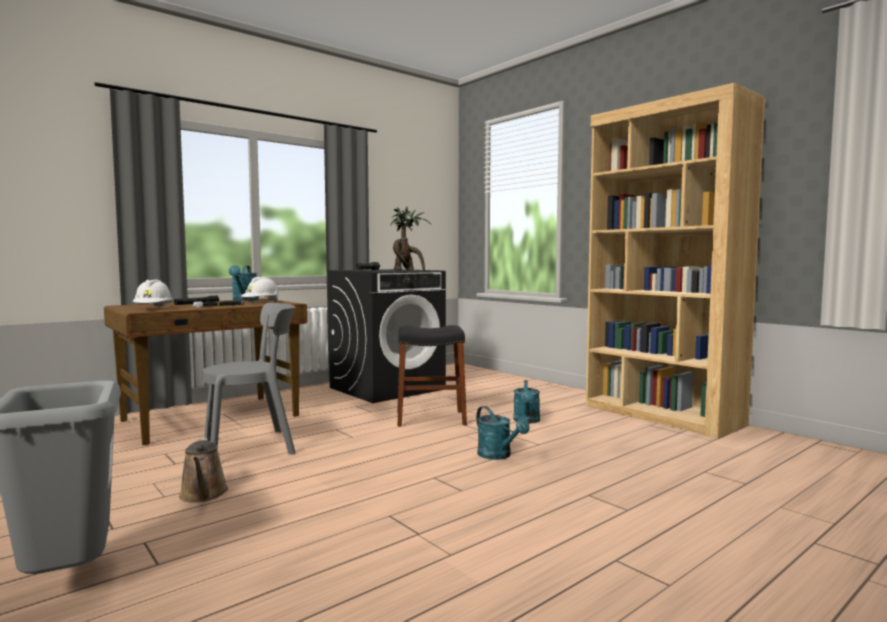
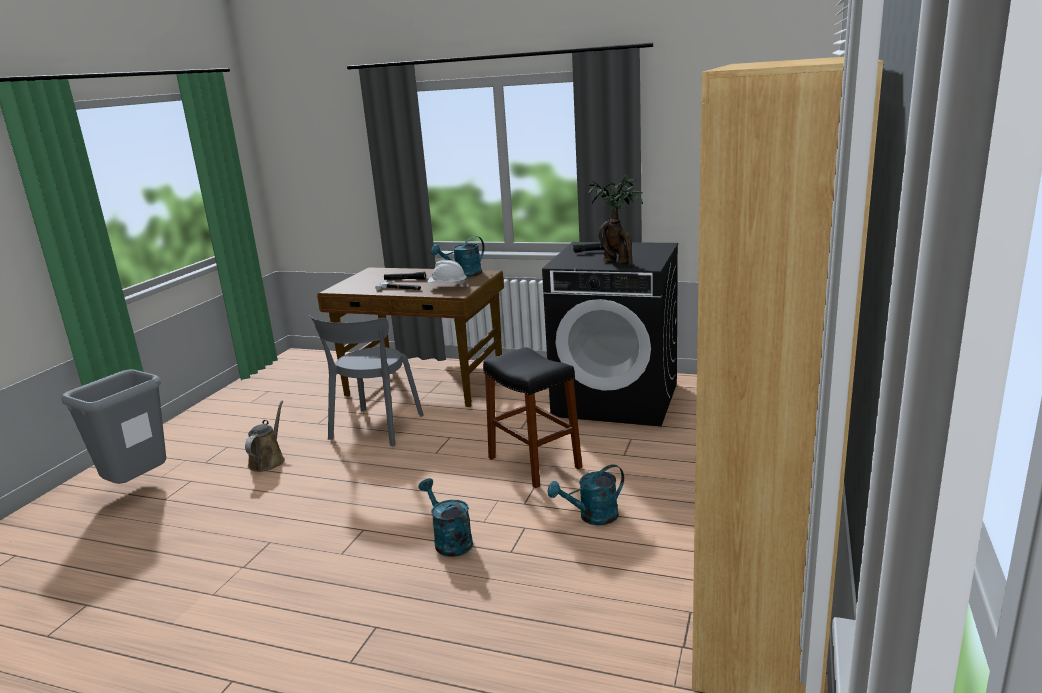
camera: 60 degrees right, 15 degrees up
white hard hat [133,280,172,308] -> none
brown watering can [179,438,228,503] -> brown watering can turned 150 degrees clockwise [245,401,285,472]
grey chair [203,303,296,455] -> grey chair turned 75 degrees clockwise [309,315,424,446]
turquoise watering can [476,406,529,460] -> turquoise watering can turned 120 degrees clockwise [418,478,473,557]

